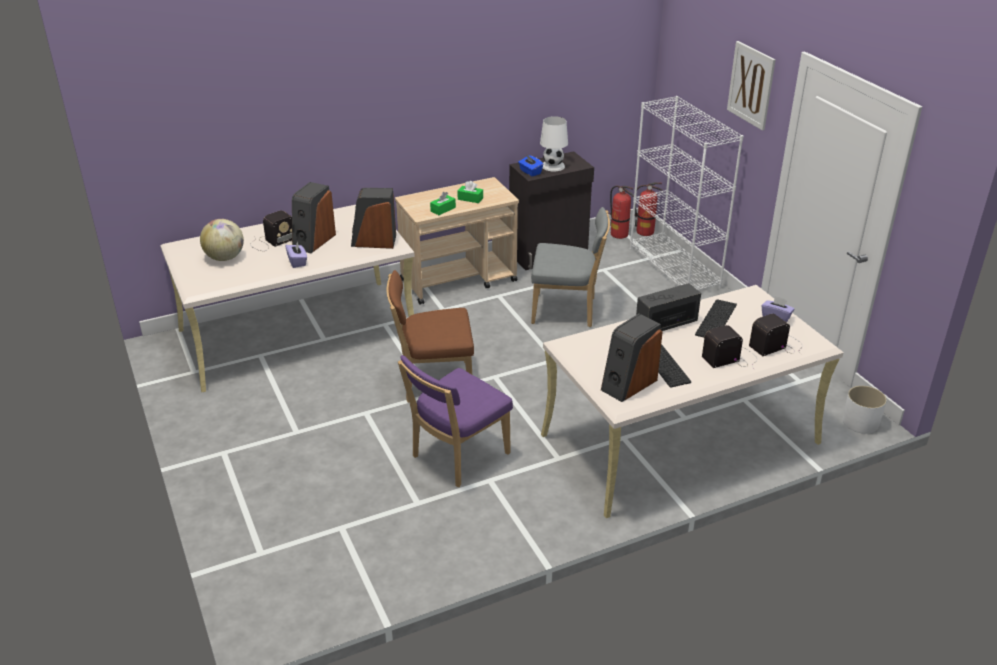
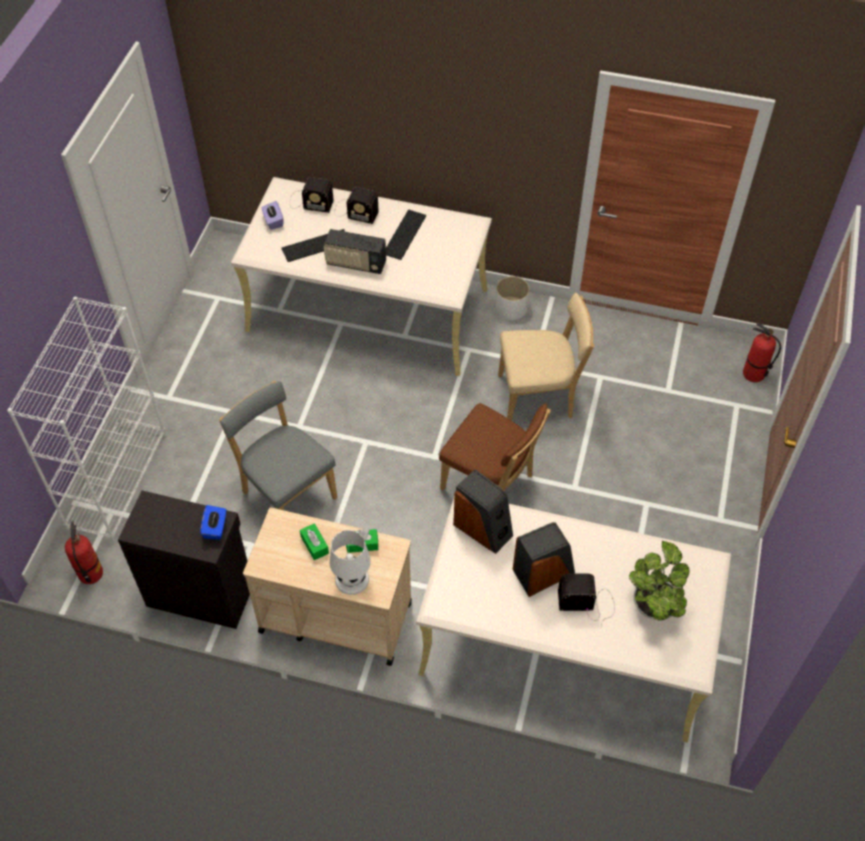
camera: 140 degrees left, 20 degrees up
globe [200,219,244,261] -> potted plant [629,541,689,620]
purple tissue box [285,242,307,268] -> none
purple chair [398,355,513,487] -> beige chair [498,293,594,421]
white table lamp [540,116,568,171] -> white table lamp moved to [330,530,371,595]
speaker [601,314,663,402] -> none
fire extinguisher [635,182,662,236] -> fire extinguisher moved to [743,322,781,382]
picture [727,41,776,131] -> none
white planter [843,386,887,434] -> white planter moved to [496,276,530,320]

